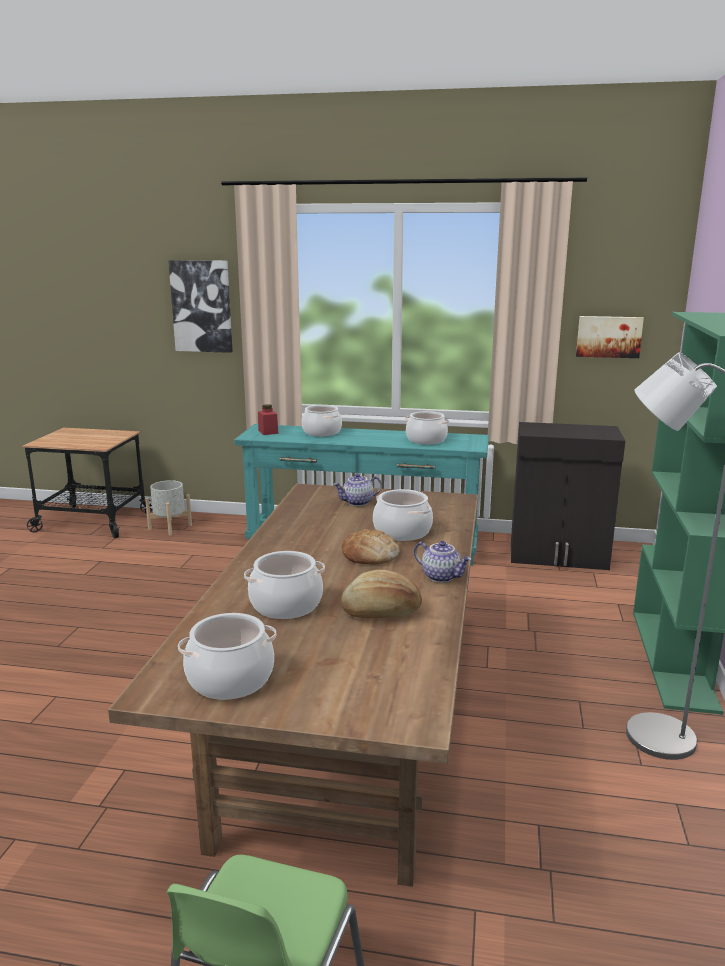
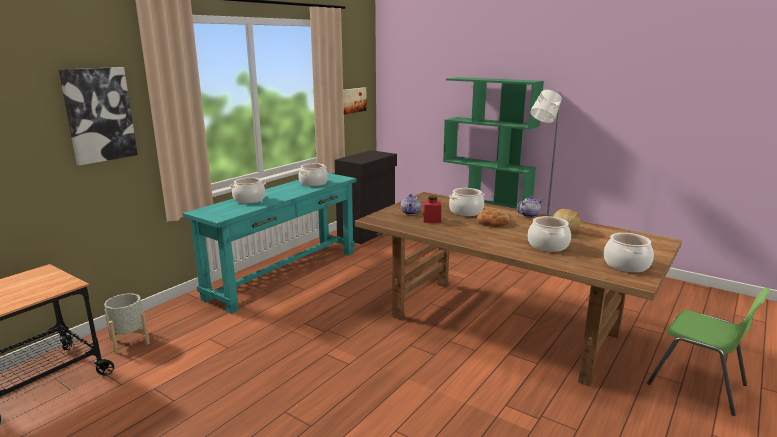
camera: 65 degrees left, 0 degrees up
red jar [258,404,279,435] -> red jar moved to [423,196,441,223]

